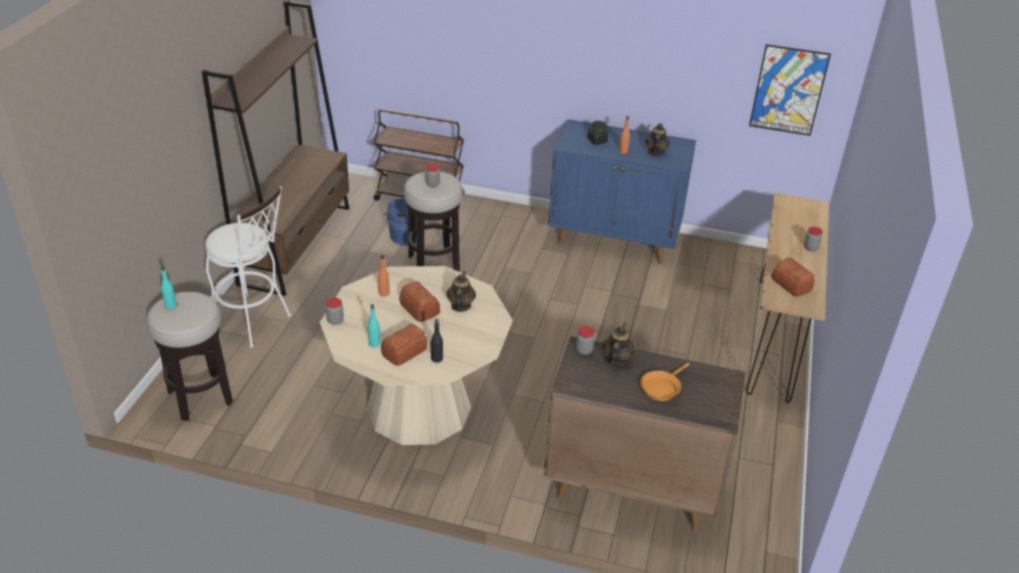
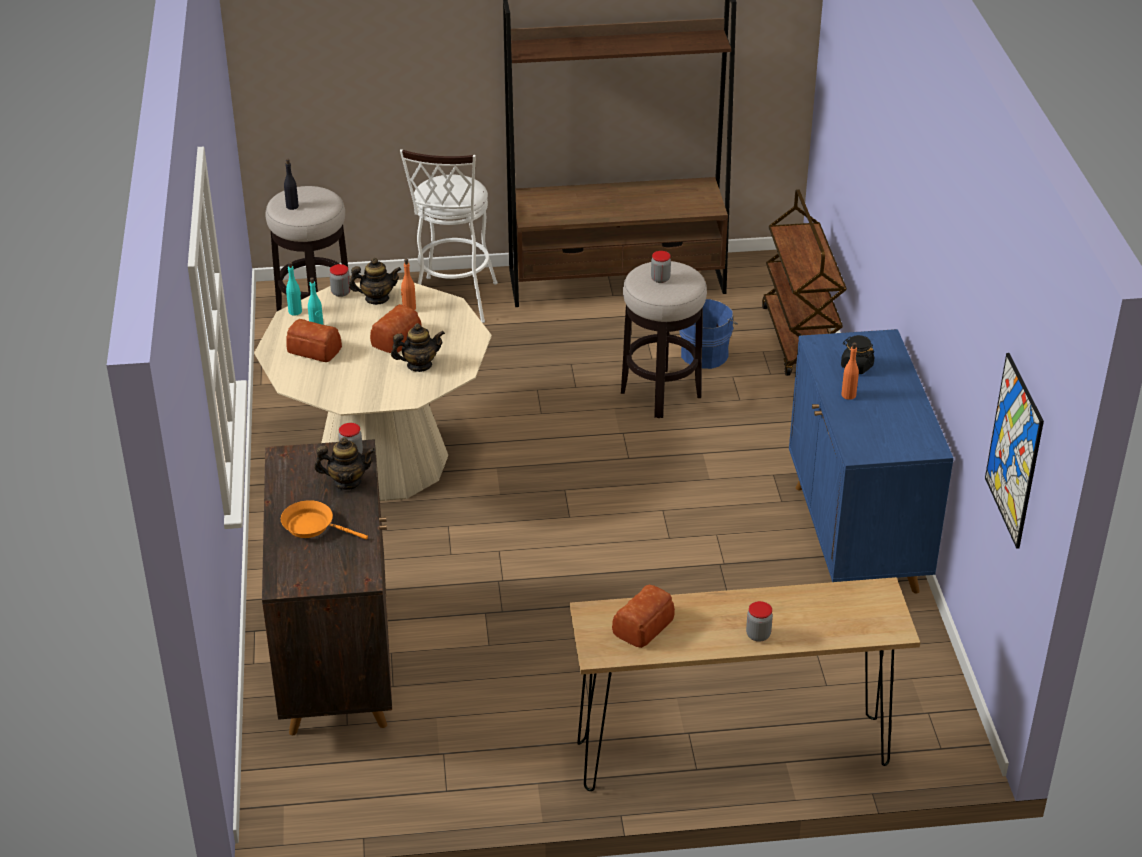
camera: 70 degrees right, 0 degrees up
turquoise bottle [161,266,177,309] -> turquoise bottle moved to [286,262,302,316]
black bottle [430,319,443,363] -> black bottle moved to [284,159,299,210]
teapot [645,123,670,156] -> teapot moved to [349,258,401,305]

